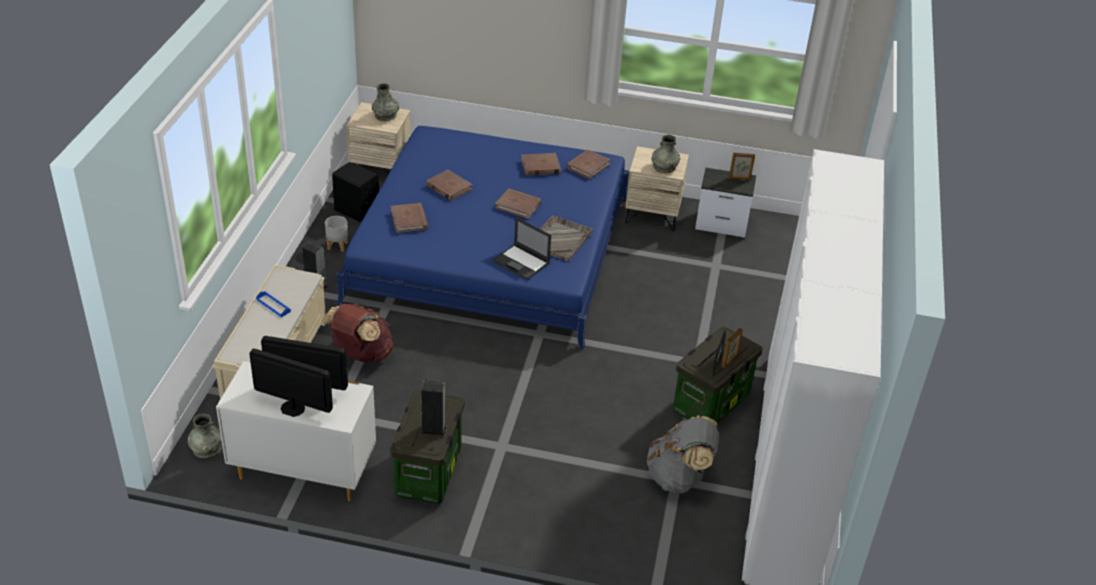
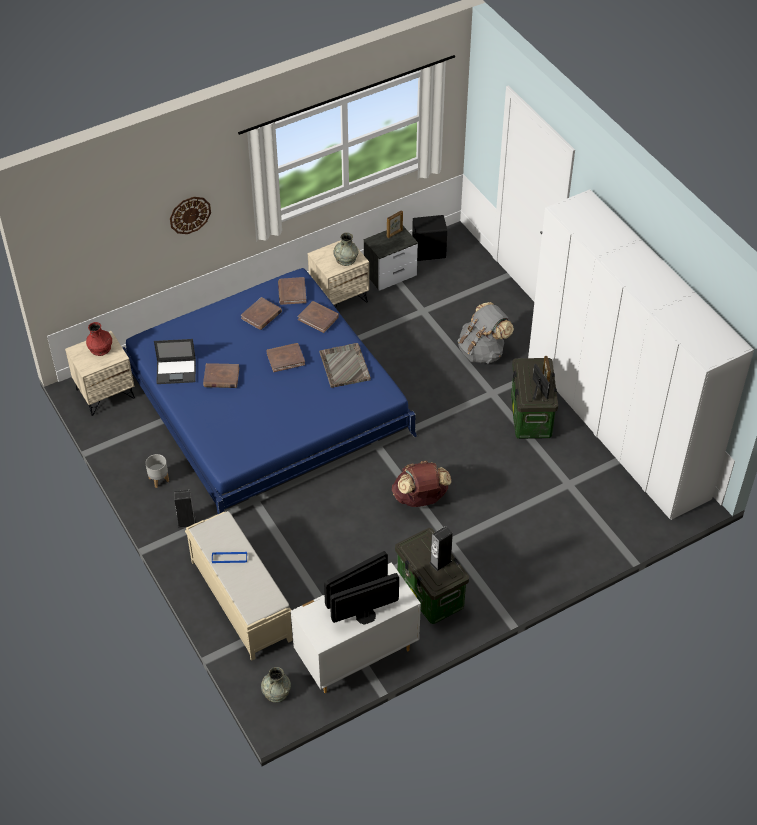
camera: 40 degrees left, 10 degrees up
brown backpack [322,304,394,363] -> brown backpack moved to [392,461,452,507]
black speaker [332,162,379,222] -> black speaker moved to [412,215,447,261]
grey vase [372,83,399,121] -> red vase [86,322,112,356]
brown book [391,203,428,233] -> brown book moved to [298,301,339,333]
laptop [492,217,551,280] -> laptop moved to [154,339,196,384]
grey backpack [647,415,719,493] -> grey backpack moved to [458,302,514,364]
none -> wall clock [170,197,211,234]

